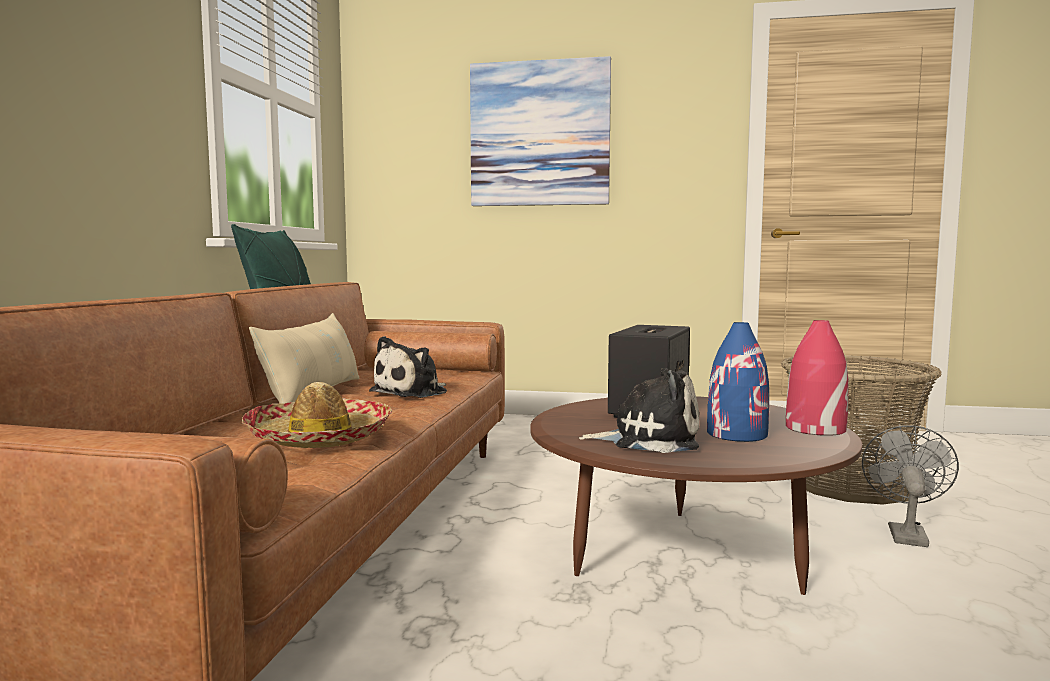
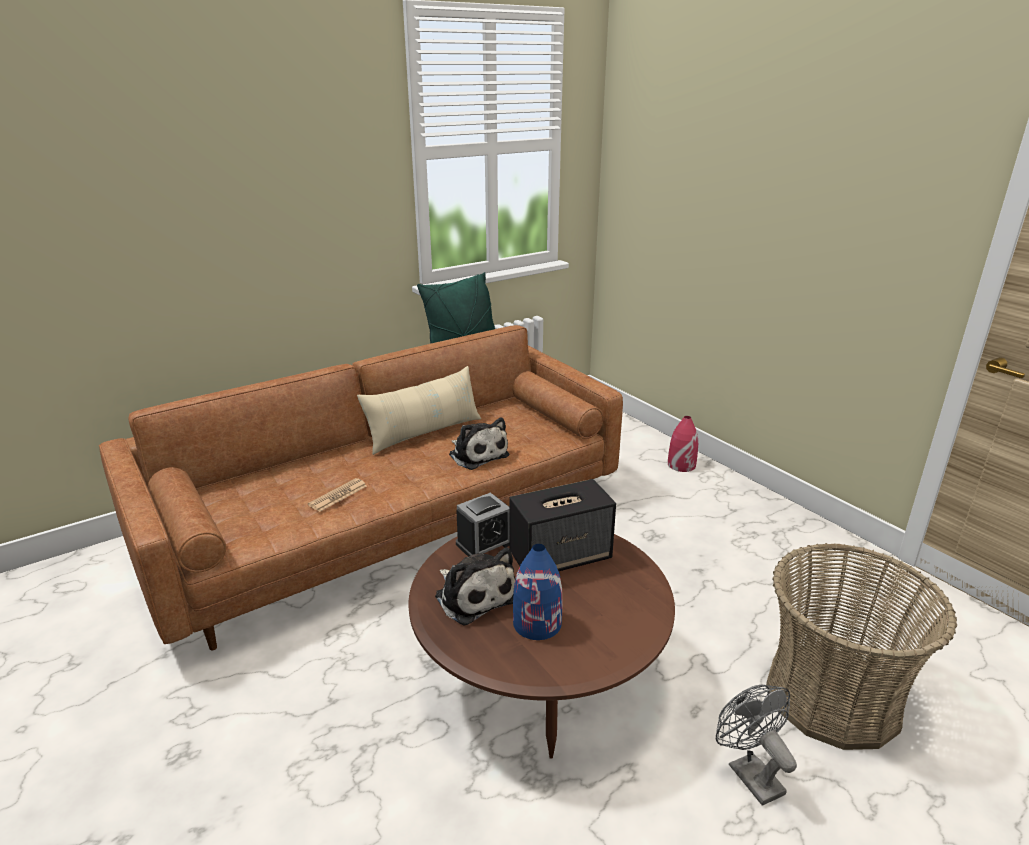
camera: 45 degrees right, 20 degrees up
hat [241,382,392,448] -> newspaper [308,478,367,512]
plush toy [369,336,447,398] -> plush toy turned 120 degrees counterclockwise [449,418,509,470]
picture [470,56,611,206] -> none
red vase [786,320,849,436] -> red vase moved to [668,416,698,472]
grey fan [862,425,959,547] -> grey fan turned 90 degrees counterclockwise [716,685,797,806]
none -> alarm clock [456,492,510,557]

